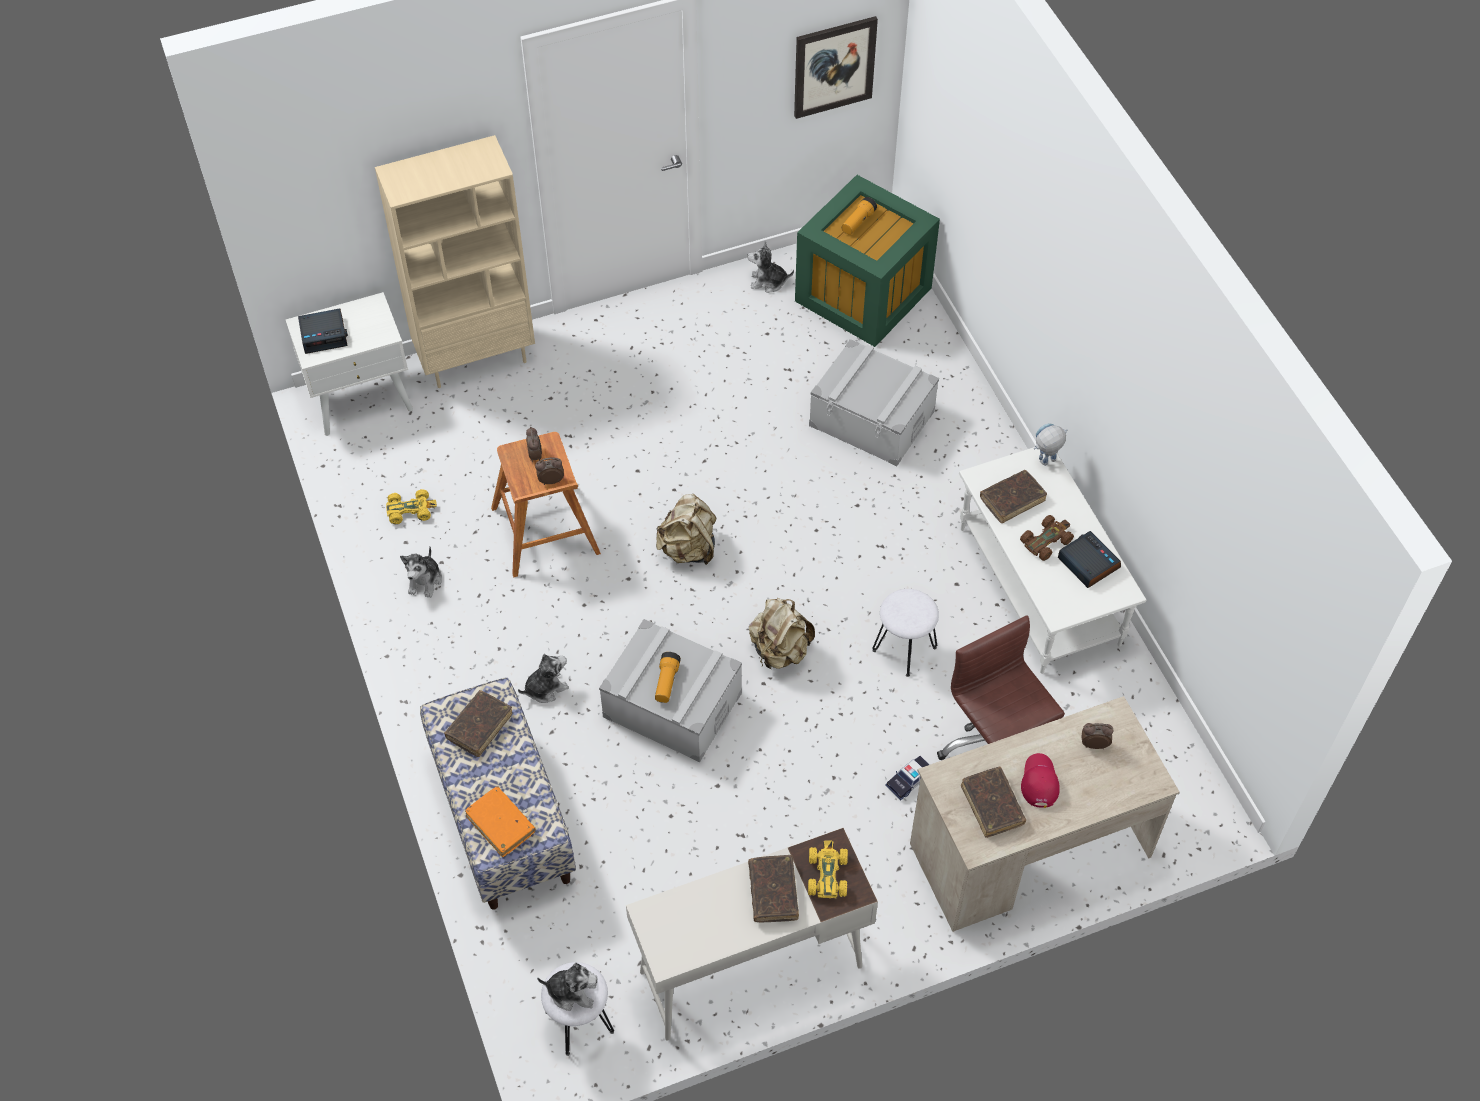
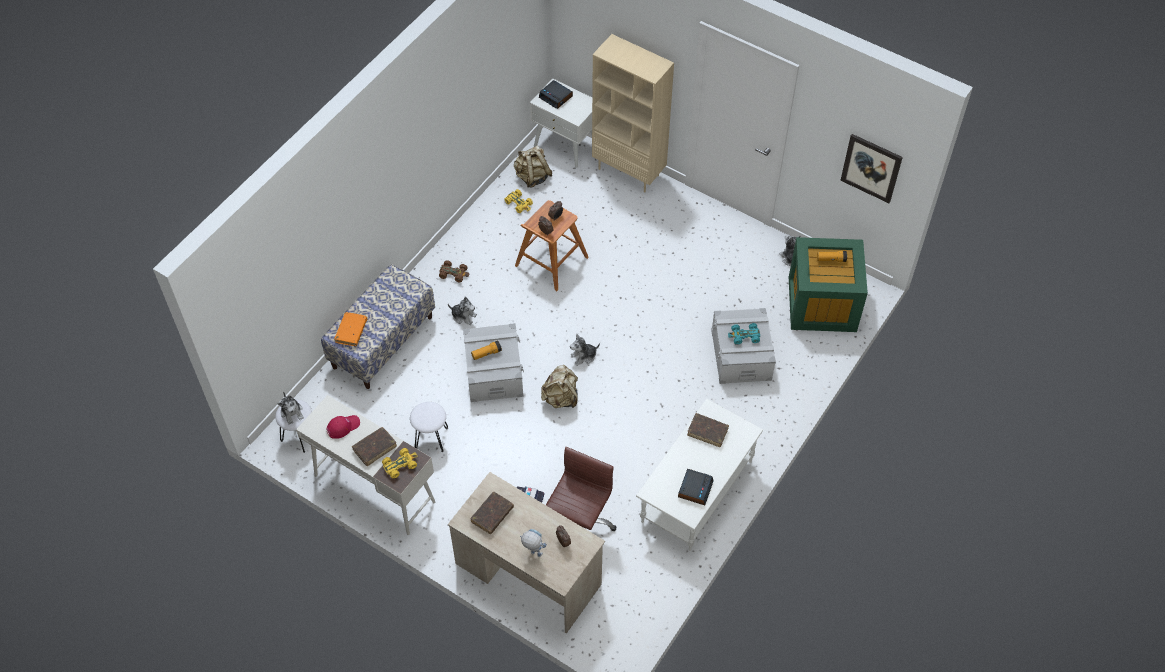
camera: 55 degrees right, 0 degrees up
plush toy [400,546,442,598] -> plush toy moved to [570,334,600,366]
brown book [444,690,513,757] -> none
beige backpack [656,494,716,565] -> beige backpack moved to [514,146,552,188]
white stool [872,589,939,677] -> white stool moved to [410,402,448,452]
brown toy car [1020,515,1074,561] -> brown toy car moved to [439,260,469,283]
red cap [1021,753,1060,808] -> red cap moved to [327,415,360,439]
toy robot [1034,423,1068,466] -> toy robot moved to [520,529,547,557]
none -> turquoise toy car [728,323,760,345]

